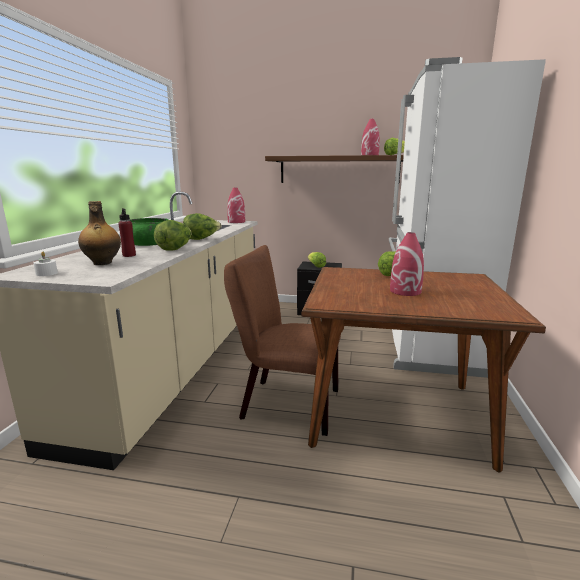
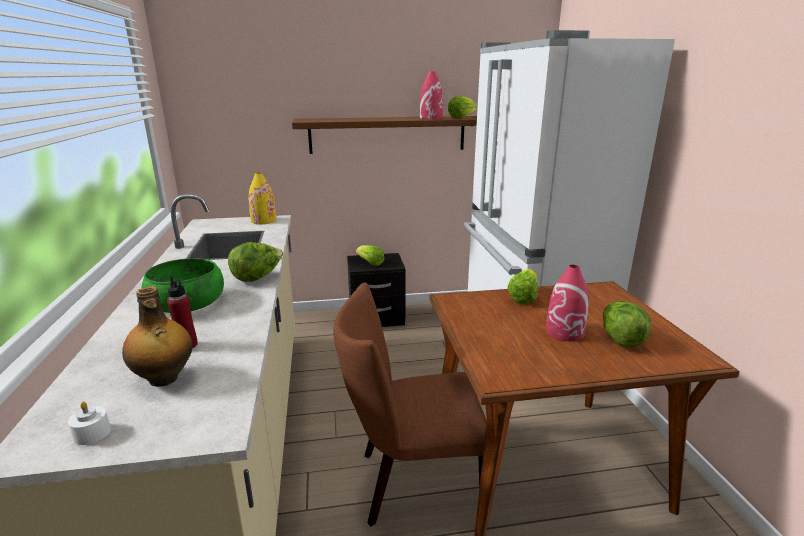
camera: 20 degrees left, 5 degrees up
lettuce [154,220,192,251] -> lettuce moved to [603,301,651,348]
red vase [227,187,245,223] -> yellow vase [249,173,277,224]

